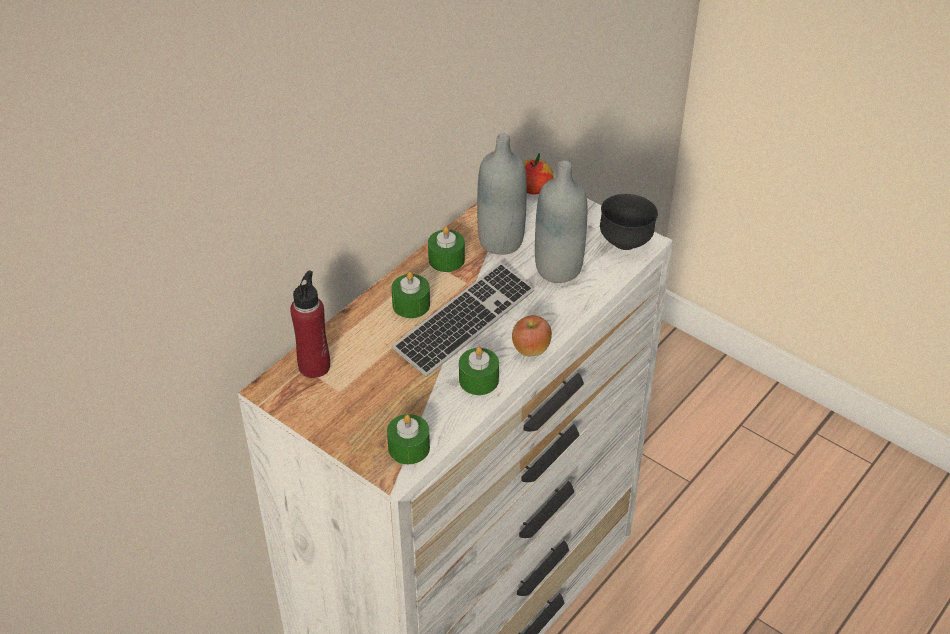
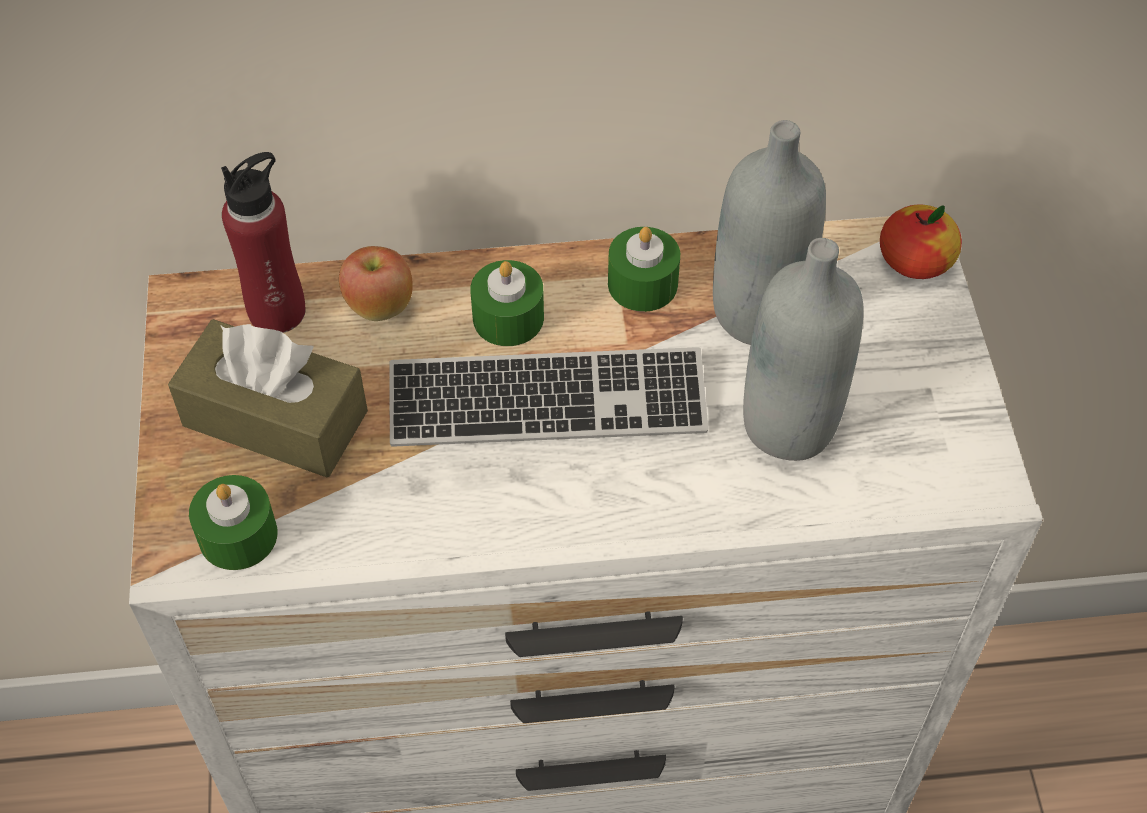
camera: 45 degrees right, 10 degrees up
green candle [459,347,499,395] -> none
apple [512,315,552,356] -> apple moved to [339,246,413,321]
black bowl [600,194,658,250] -> none
none -> brown tissue box [168,319,368,477]

